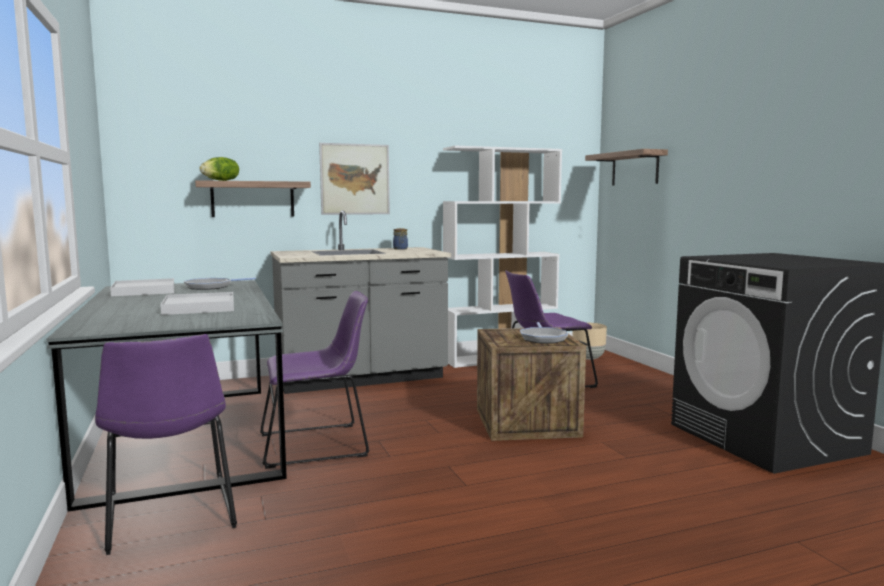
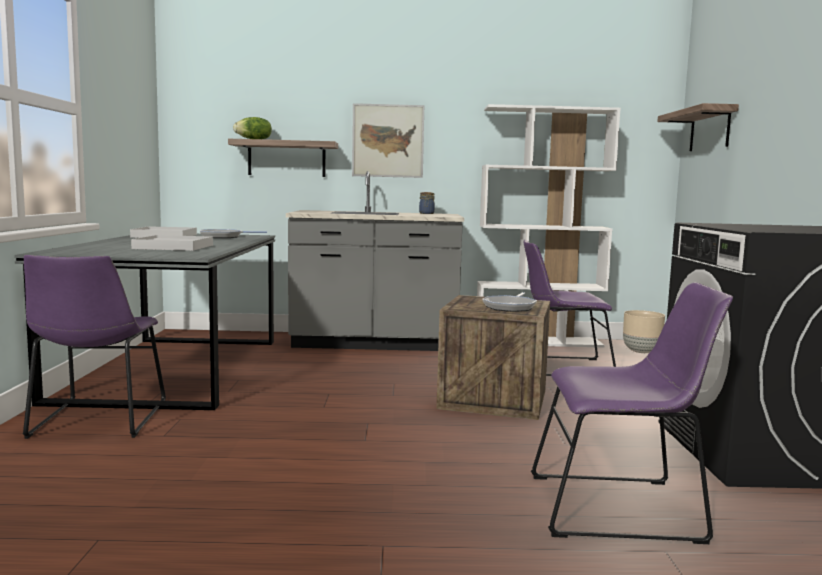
camera: 20 degrees right, 0 degrees up
purple chair [260,291,369,469] -> purple chair moved to [531,282,733,544]

